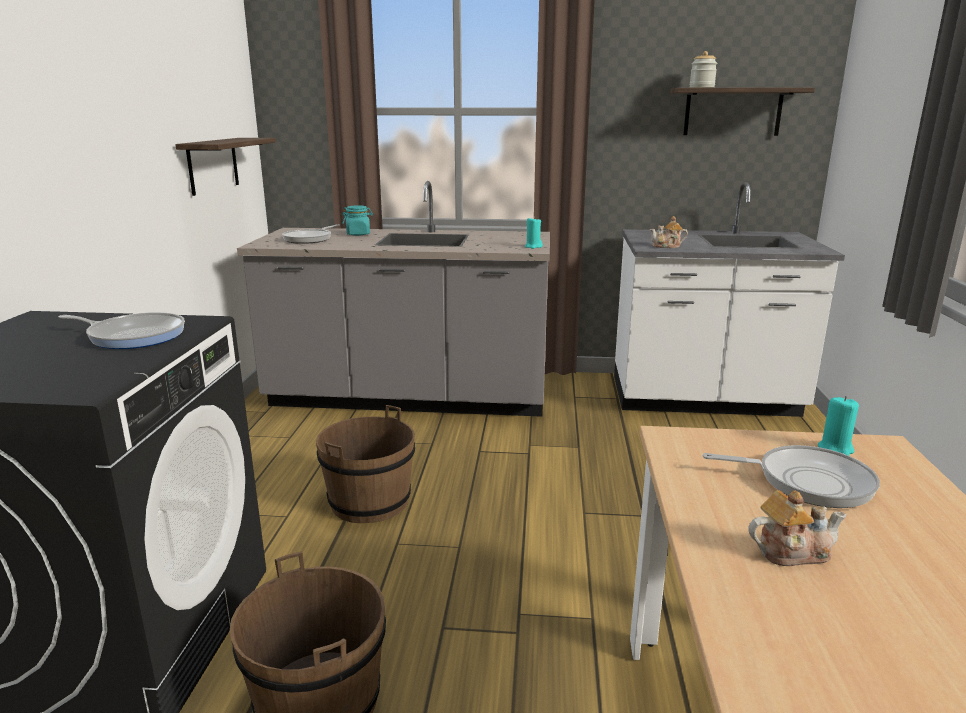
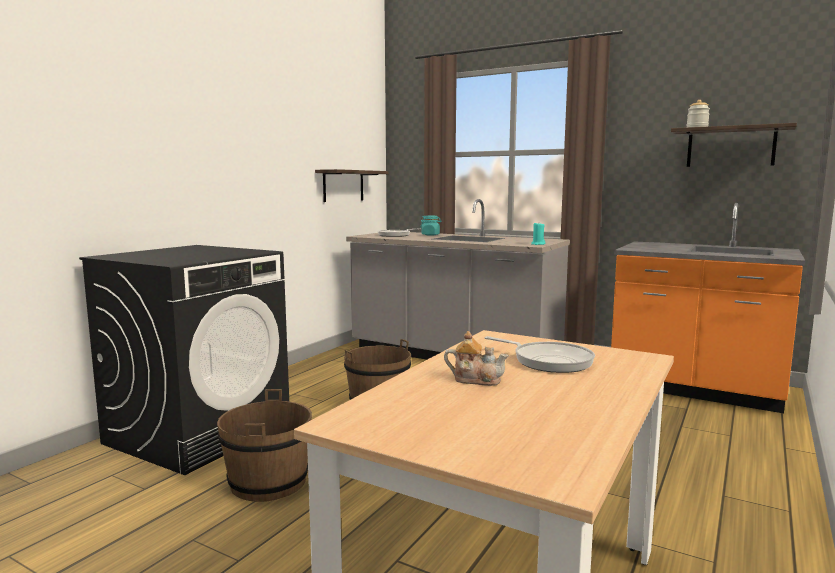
camera: 25 degrees right, 10 degrees down
frying pan [59,312,185,349] -> none
white counter [614,182,845,417] -> orange counter [611,203,805,413]
teapot [649,216,688,248] -> none
turquoise candle [818,396,859,456] -> none

